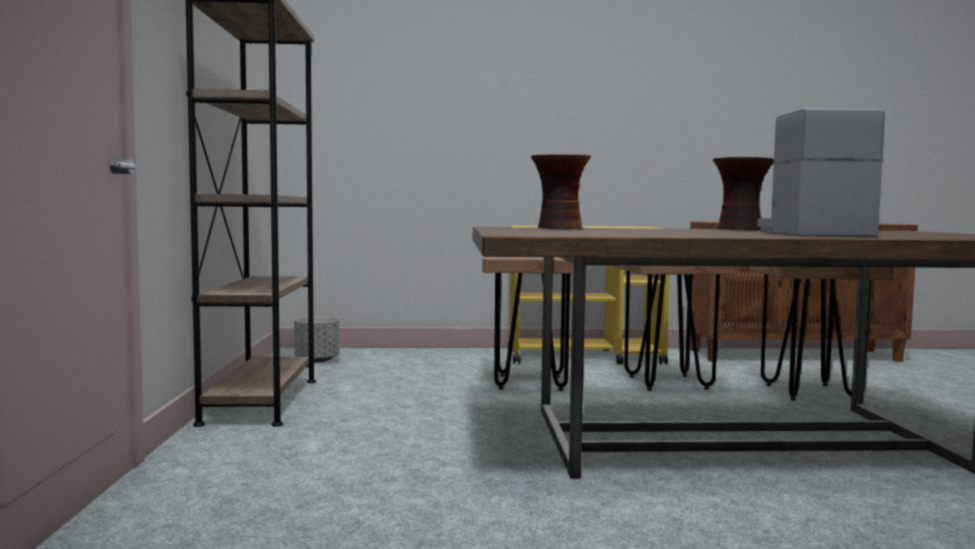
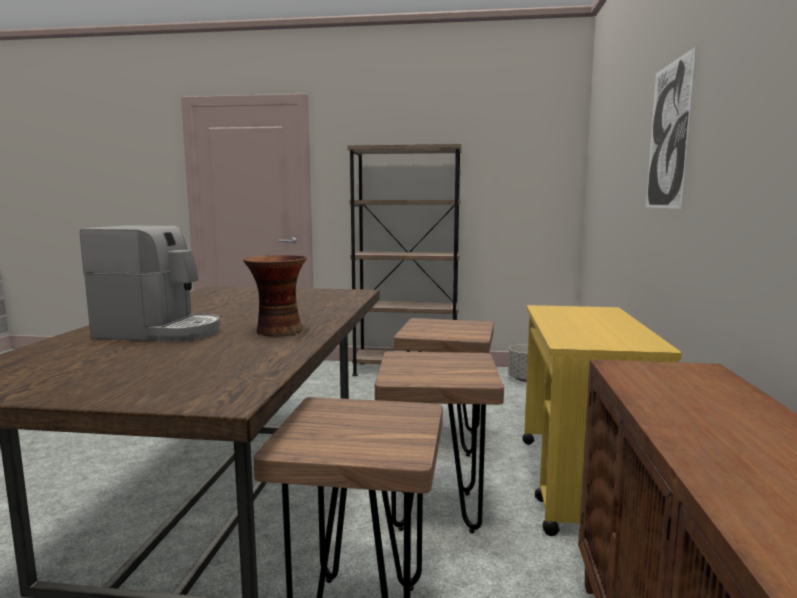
camera: 100 degrees right, 5 degrees up
vase [531,154,591,229] -> none
none -> picture [646,47,696,209]

